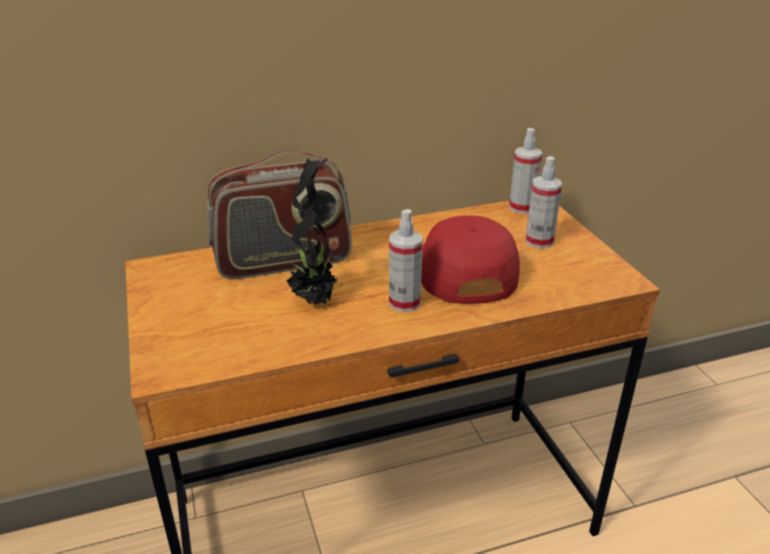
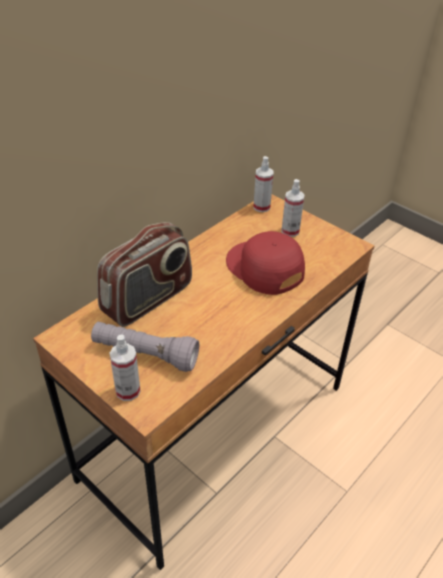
camera: 30 degrees left, 10 degrees up
potted plant [286,158,343,305] -> none
spray bottle [389,209,423,312] -> spray bottle moved to [109,334,141,401]
none -> grey flashlight [91,322,200,372]

